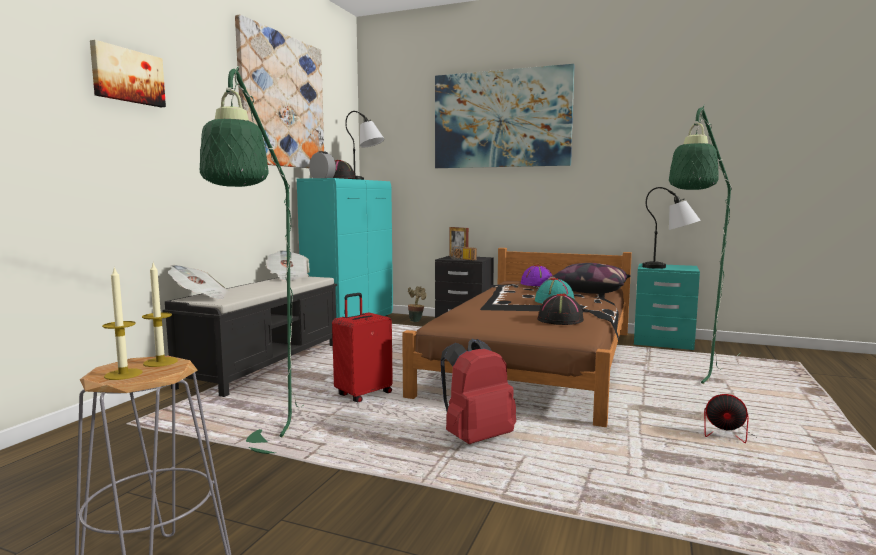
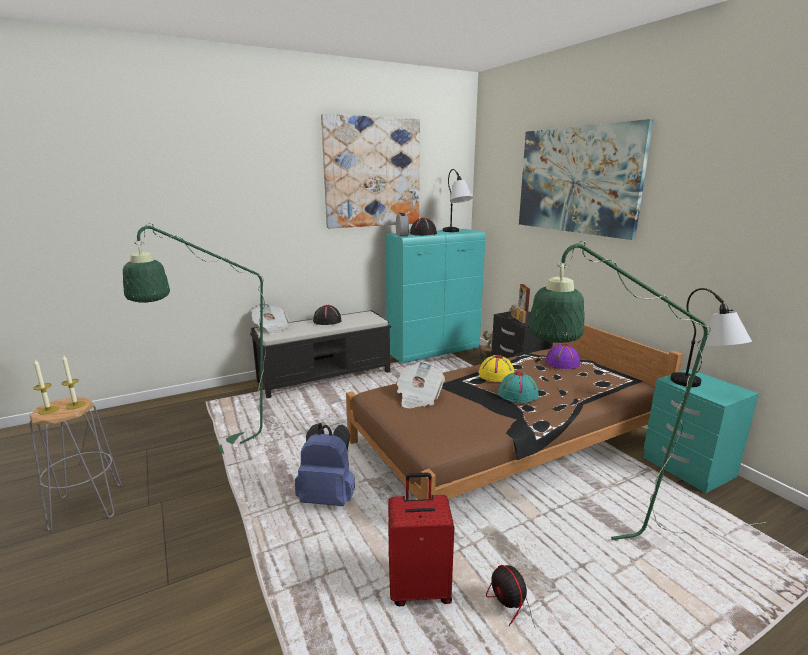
camera: 40 degrees right, 10 degrees up
picture [90,40,166,107] -> none
newspaper [265,250,310,281] -> newspaper moved to [396,361,445,408]
red suitcase [332,293,393,402] -> red suitcase moved to [388,473,454,606]
red backpack [441,338,516,444] -> blue backpack [295,423,355,506]
black hat [537,294,584,325] -> black hat moved to [313,305,342,325]
pillow [548,263,631,294] -> none
none -> yellow hat [478,355,514,382]

